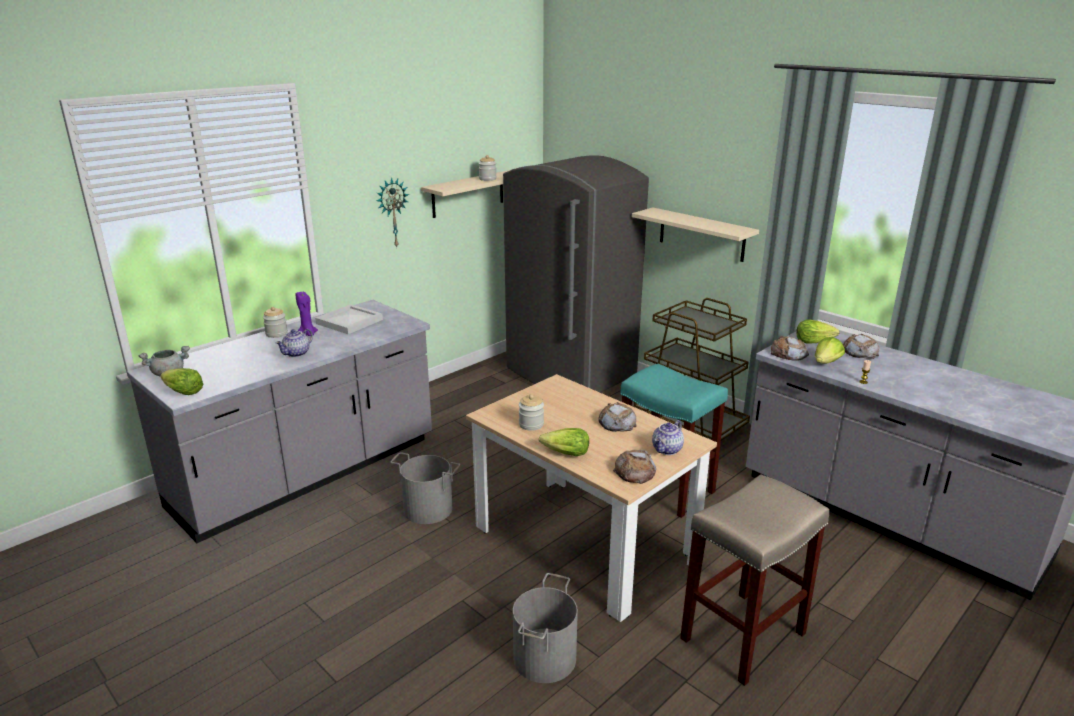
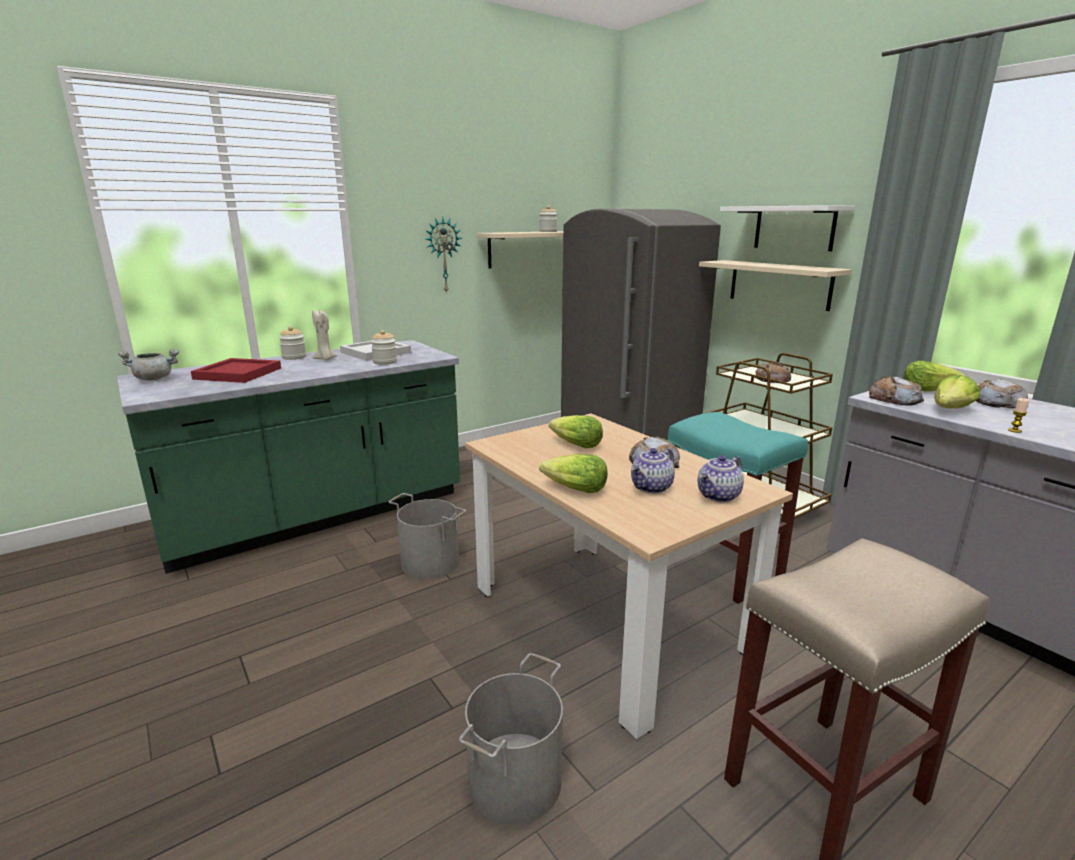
camera: 10 degrees right, 5 degrees down
grey counter [127,300,432,543] -> green counter [117,340,460,574]
lettuce [160,368,203,395] -> lettuce moved to [549,415,603,448]
teapot [276,329,313,357] -> teapot moved to [631,448,675,494]
purple candle [296,292,318,336] -> beige candle [312,309,337,360]
jar [519,394,544,431] -> jar moved to [371,330,397,365]
bread [613,450,656,484] -> bread moved to [754,362,791,383]
none -> red tray [191,358,281,383]
none -> white shelf [720,205,855,251]

